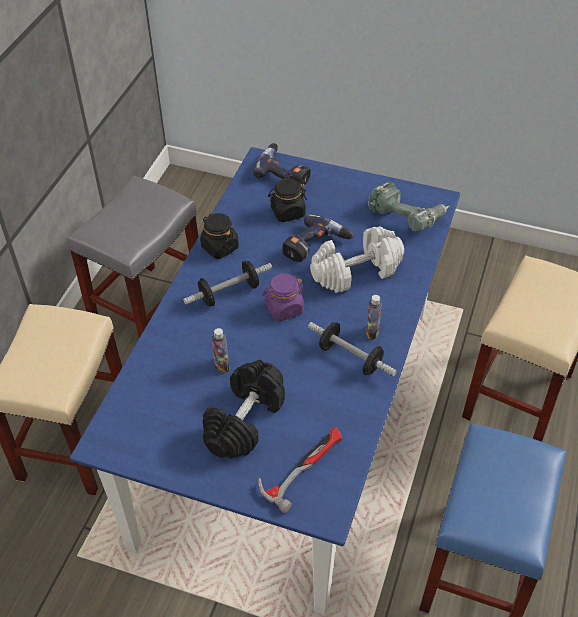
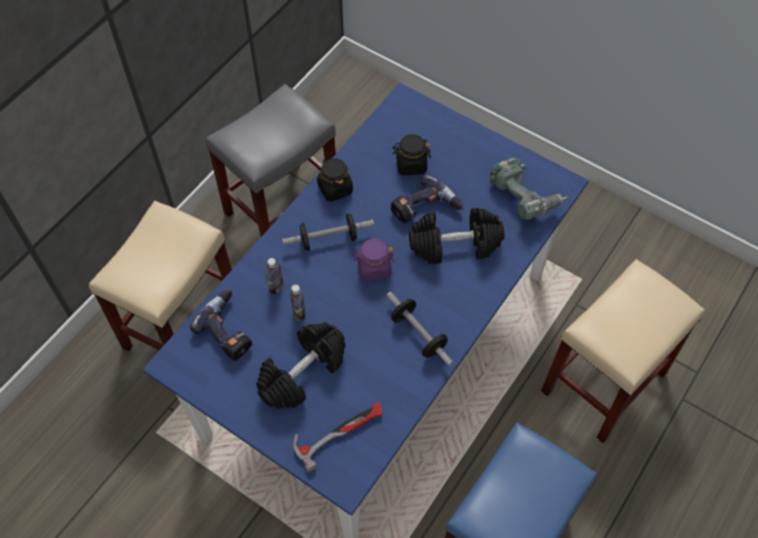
camera: 15 degrees right, 10 degrees up
power drill [253,143,311,185] -> power drill moved to [189,289,252,361]
white dumbbell [310,227,404,293] -> black dumbbell [409,208,504,264]
bottle [366,295,382,340] -> bottle moved to [265,258,283,295]

